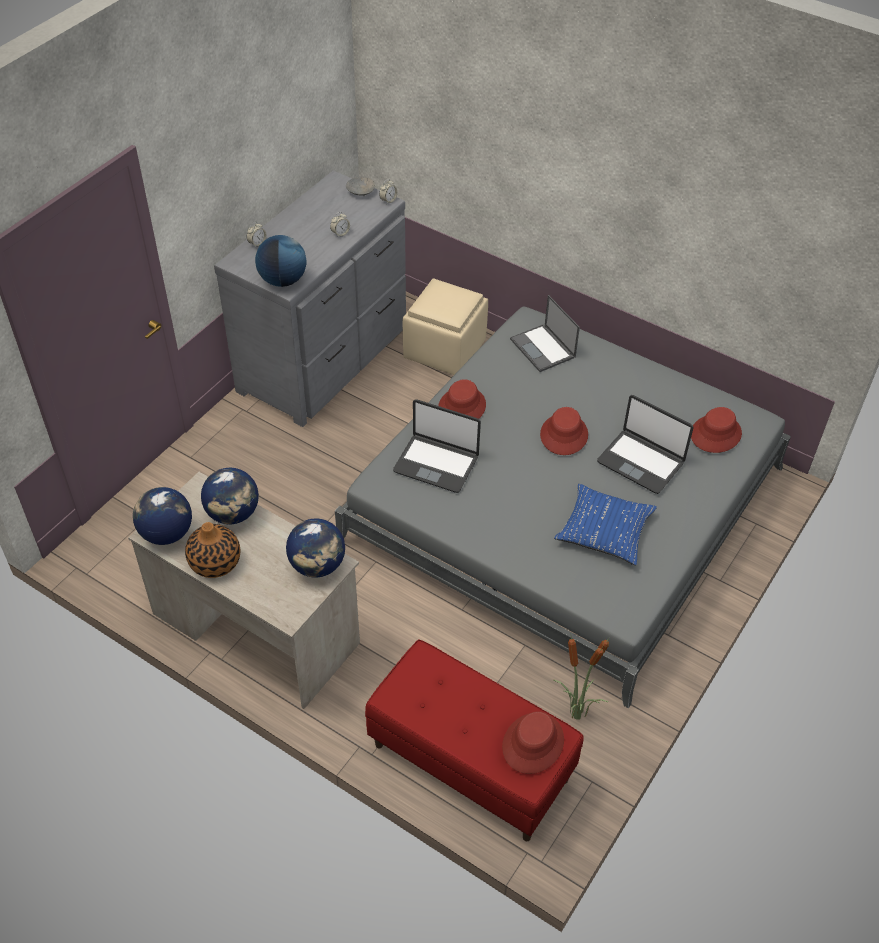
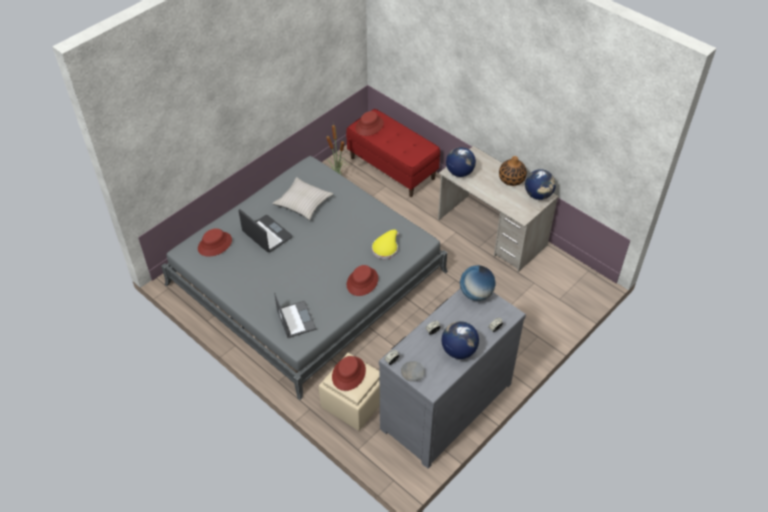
camera: 170 degrees left, 0 degrees up
globe [201,468,259,524] -> globe moved to [441,321,479,359]
laptop [393,399,481,493] -> yellow hat [372,230,399,259]
red hat [540,407,588,455] -> red hat moved to [332,356,366,391]
blue pillow [554,484,657,565] -> beige pillow [272,177,333,220]

